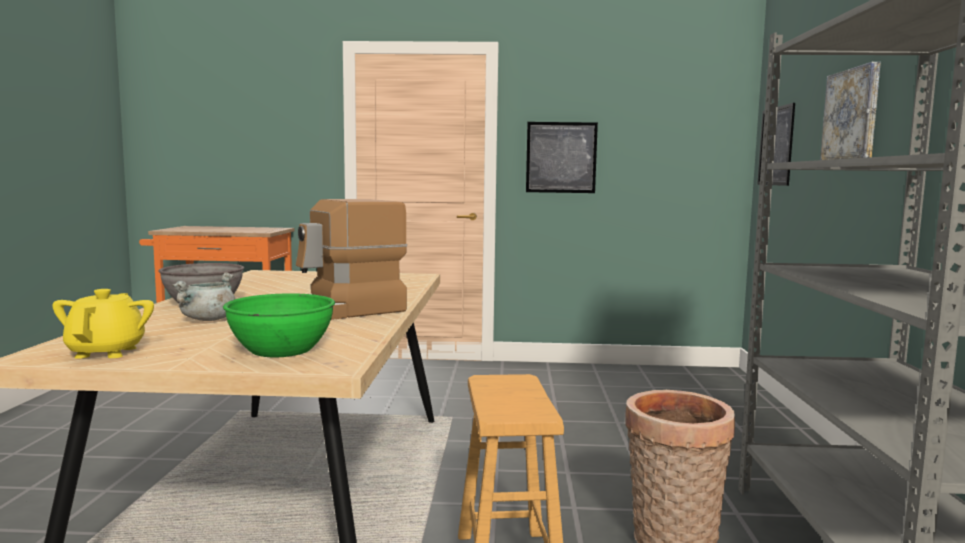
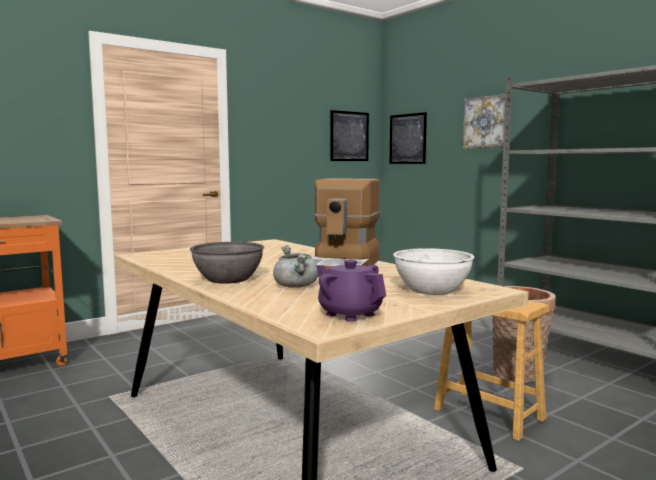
camera: 40 degrees left, 0 degrees up
yellow teapot [52,289,154,359] -> purple teapot [316,260,386,322]
green bowl [223,293,335,357] -> white bowl [393,248,474,295]
picture [526,122,598,193] -> picture moved to [330,110,369,161]

